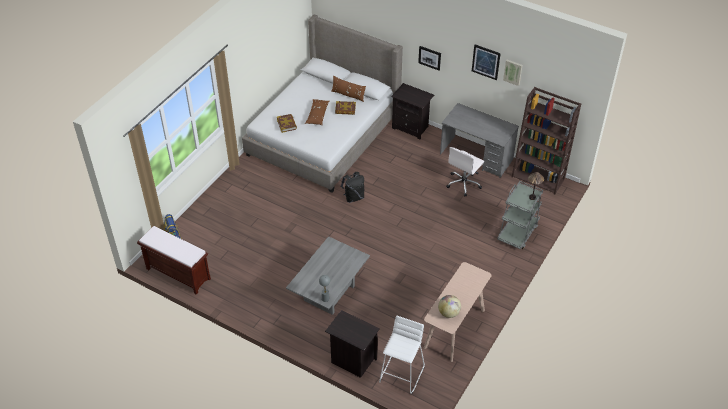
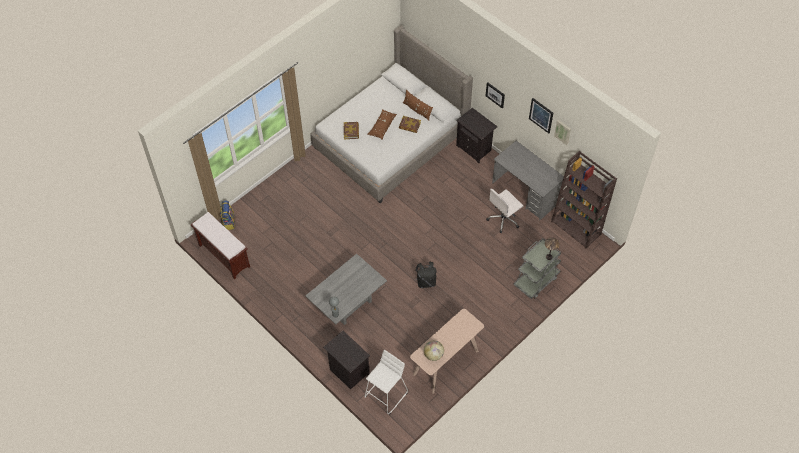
camera: 15 degrees right, 10 degrees up
black backpack [341,172,364,203] -> black backpack moved to [415,261,437,288]

